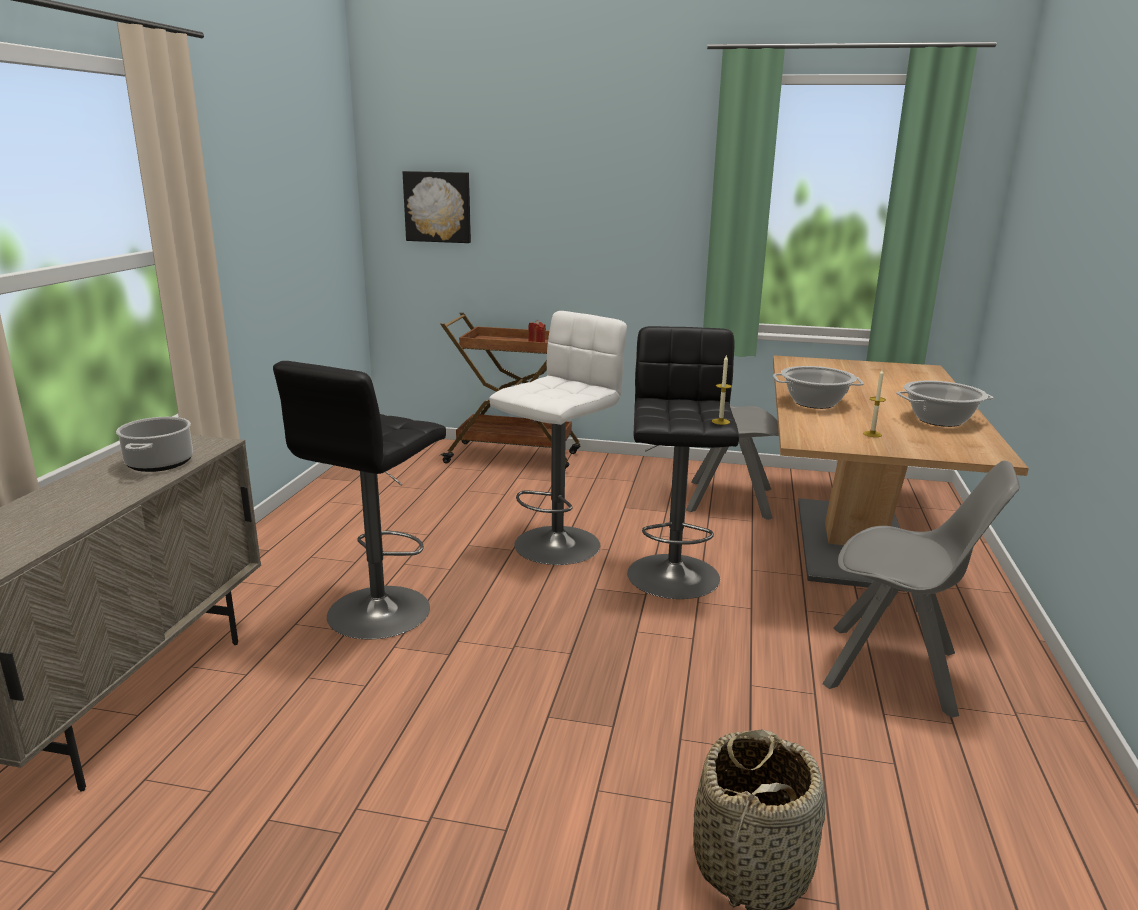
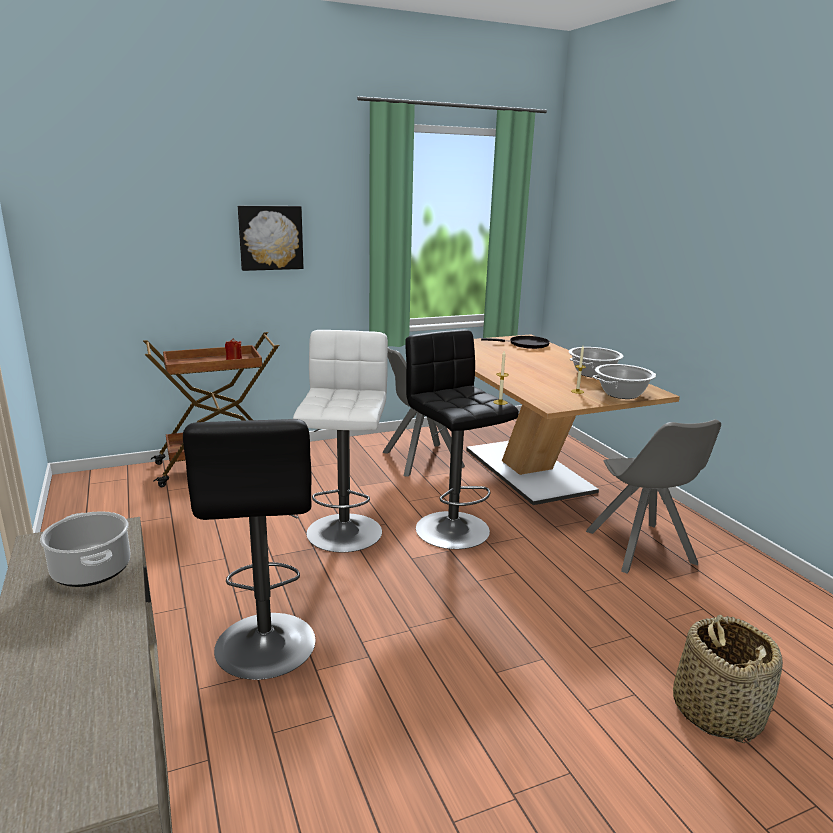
camera: 35 degrees left, 0 degrees up
picture [402,171,471,243] -> picture moved to [238,206,304,271]
cooking pot [773,366,864,409] -> cooking pot moved to [592,364,656,399]
grey chair [823,460,1019,718] -> grey chair turned 90 degrees clockwise [586,419,721,574]
none -> black frying pan [481,336,550,349]

